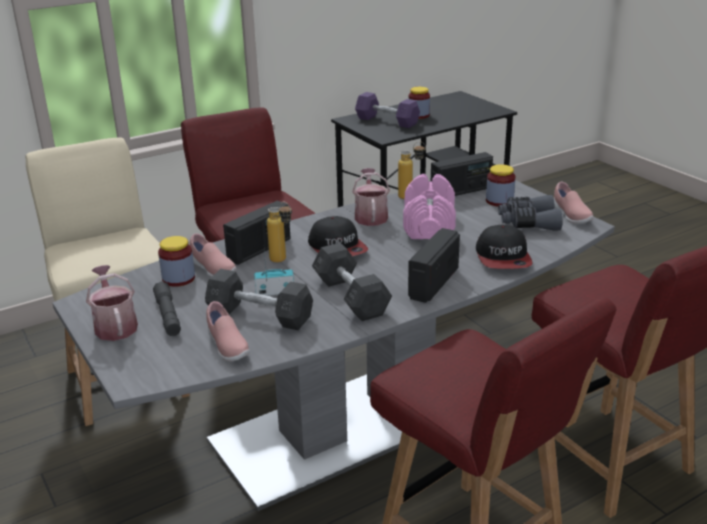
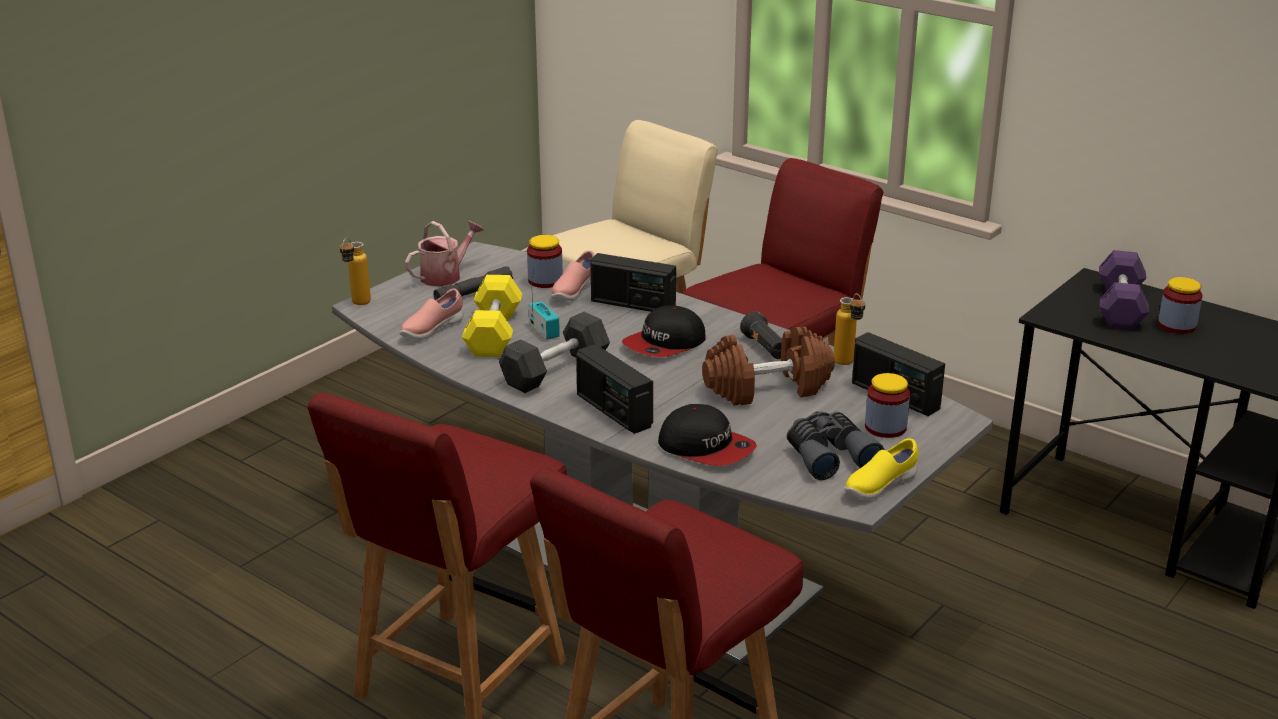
camera: 70 degrees right, 0 degrees up
grey dumbbell [205,269,313,330] -> yellow dumbbell [462,275,522,357]
bottle [267,202,292,262] -> bottle moved to [340,238,371,305]
watering can [352,168,390,226] -> black flashlight [740,312,782,359]
pink dumbbell [403,174,456,239] -> brown dumbbell [702,327,834,406]
radio [408,228,460,303] -> radio turned 135 degrees counterclockwise [576,344,653,434]
cap [476,225,533,269] -> cap turned 120 degrees counterclockwise [658,404,757,466]
pink shoe [554,182,594,224] -> yellow shoe [845,438,919,500]

